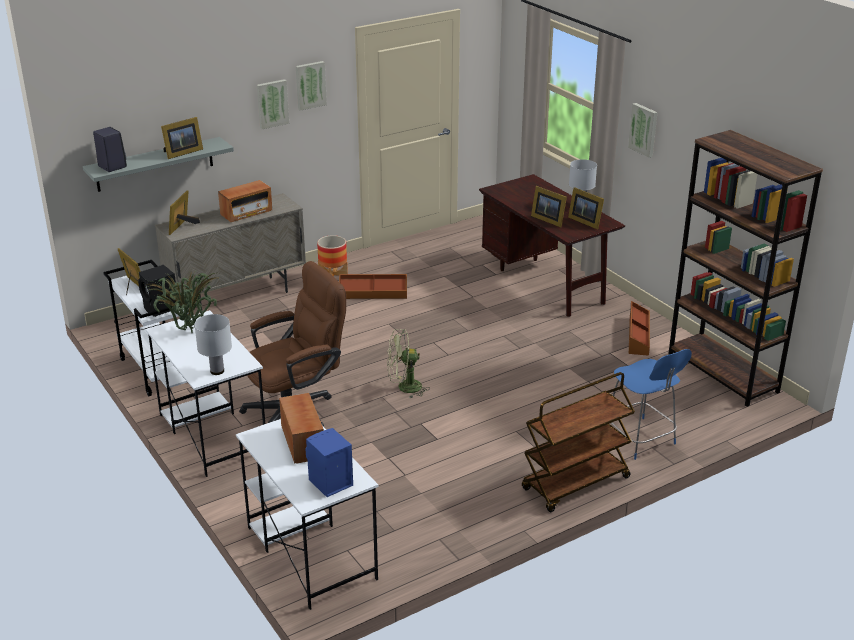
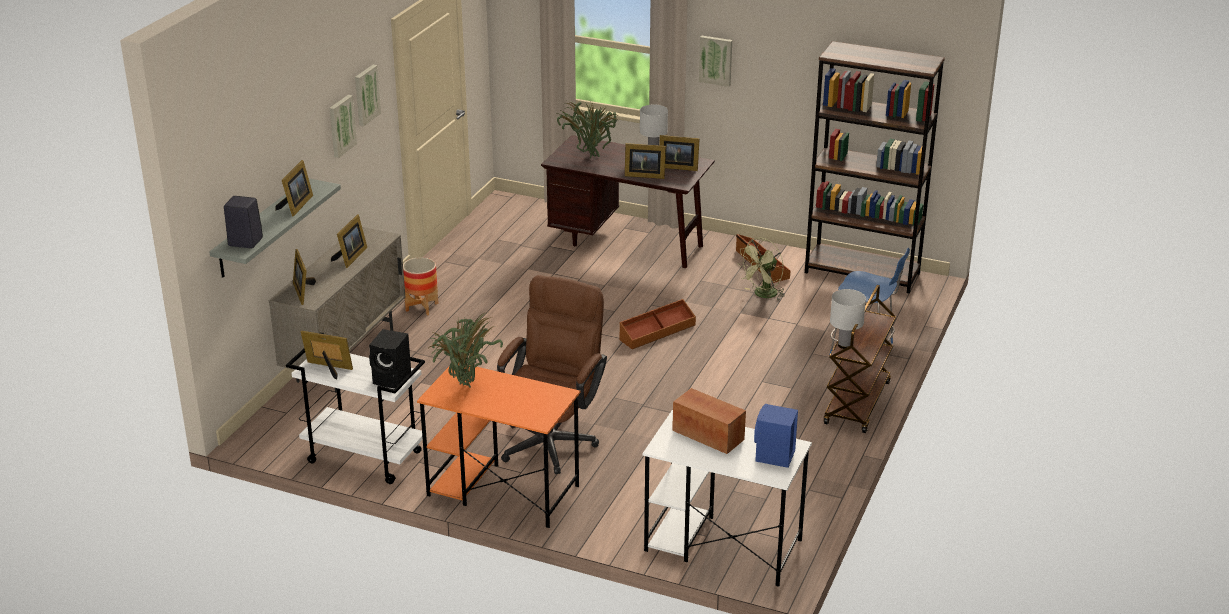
camera: 35 degrees left, 0 degrees up
white desk [145,310,265,477] -> orange desk [417,363,580,528]
white table lamp [194,314,232,375] -> white table lamp moved to [830,289,866,349]
radio [218,180,272,222] -> picture frame [331,214,367,268]
brown storage box [339,274,407,299] -> brown storage box moved to [619,299,696,349]
green fan [387,329,429,399] -> green fan moved to [737,238,784,301]
none -> potted plant [557,101,617,158]

